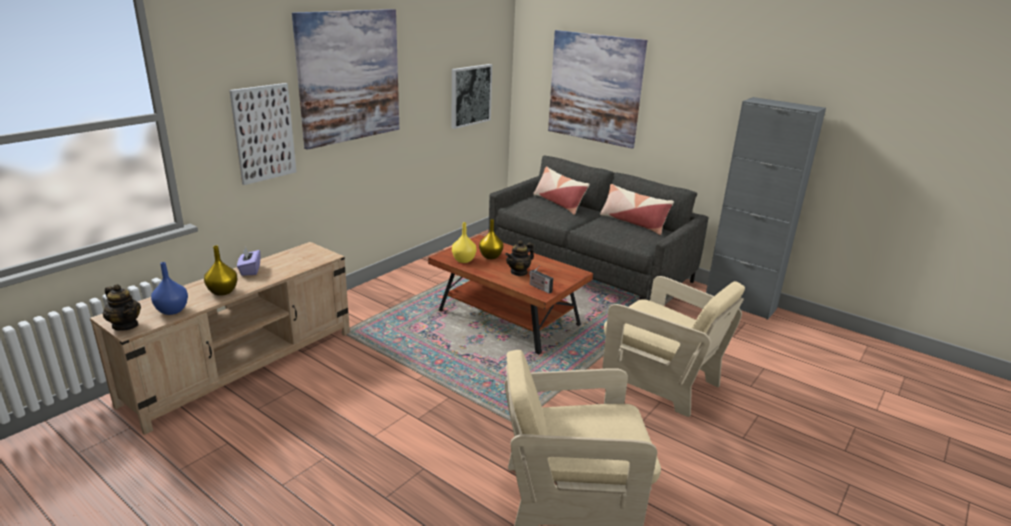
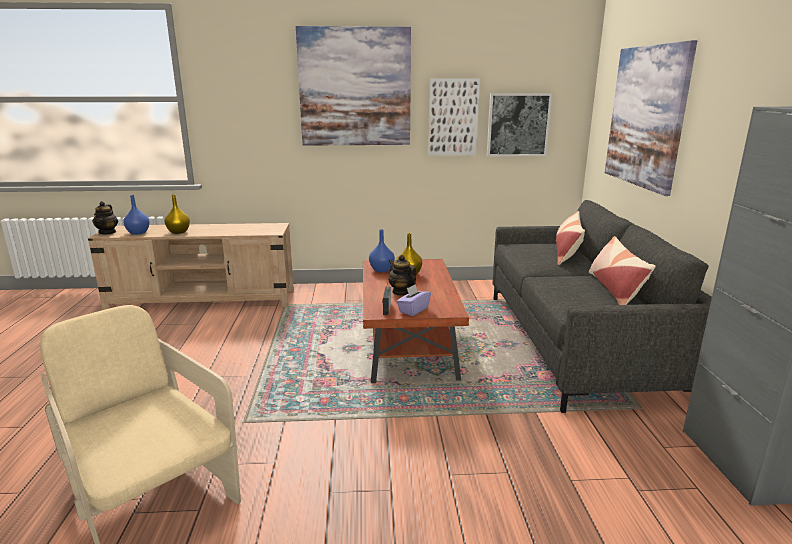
camera: 50 degrees right, 5 degrees down
picture [229,83,296,185] -> picture moved to [428,79,480,155]
purple tissue box [237,247,260,276] -> purple tissue box moved to [397,284,431,316]
yellow vase [452,222,477,263] -> blue vase [369,229,395,272]
teapot [505,240,534,276] -> teapot turned 45 degrees clockwise [388,255,416,295]
beige armchair [602,276,745,417] -> none

